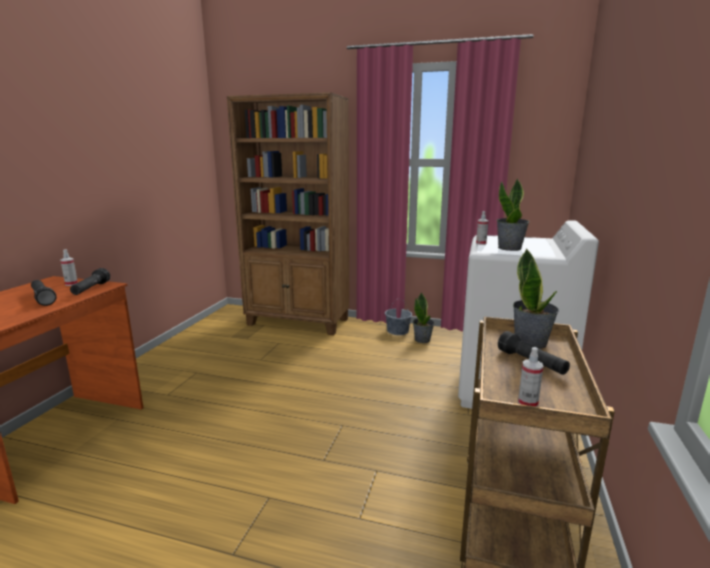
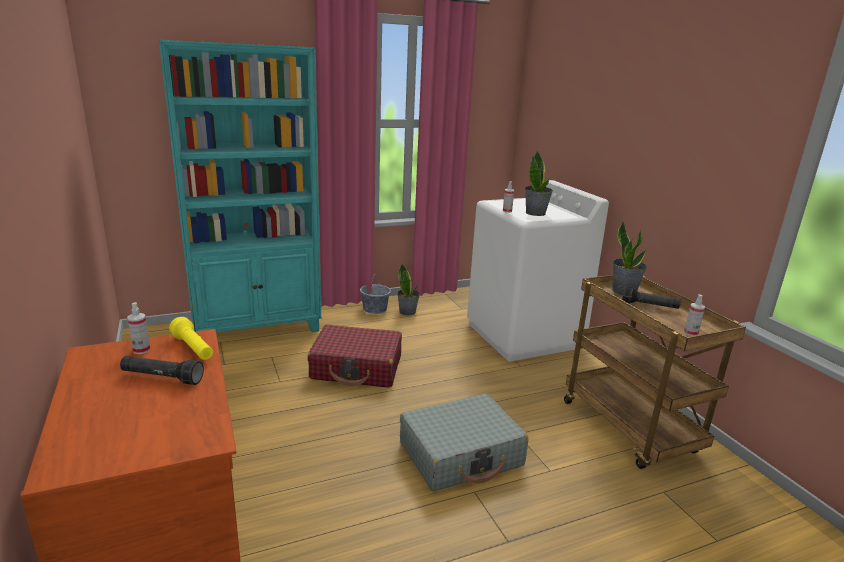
camera: 40 degrees left, 5 degrees up
black flashlight [70,268,110,295] -> yellow flashlight [169,317,213,360]
brown bookcase [227,92,349,335] -> turquoise bookcase [159,40,321,332]
none -> red suitcase [307,324,402,388]
none -> grey suitcase [400,394,528,491]

